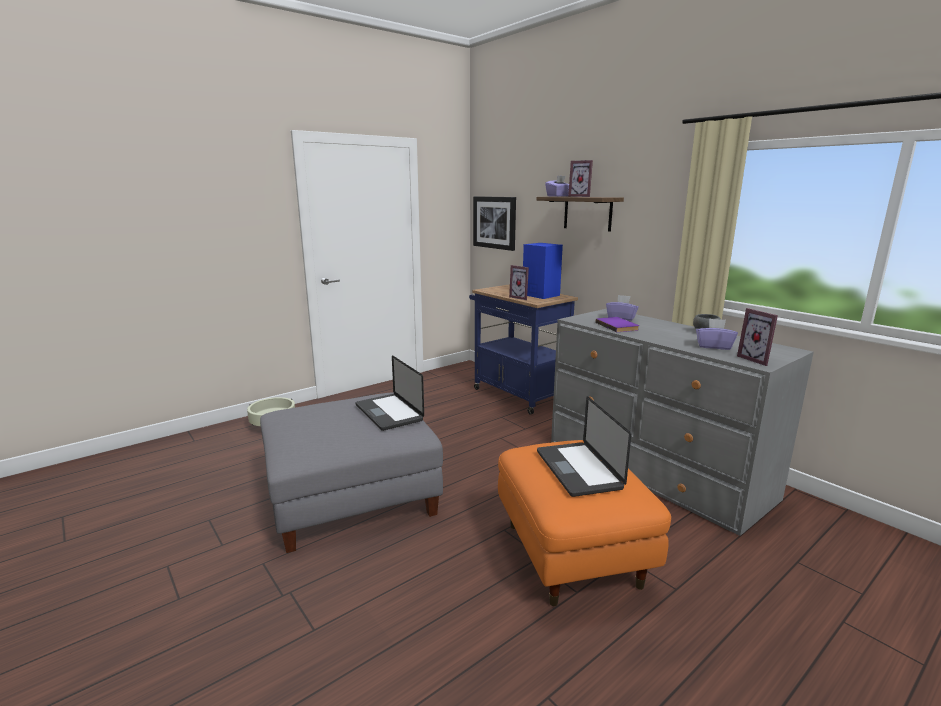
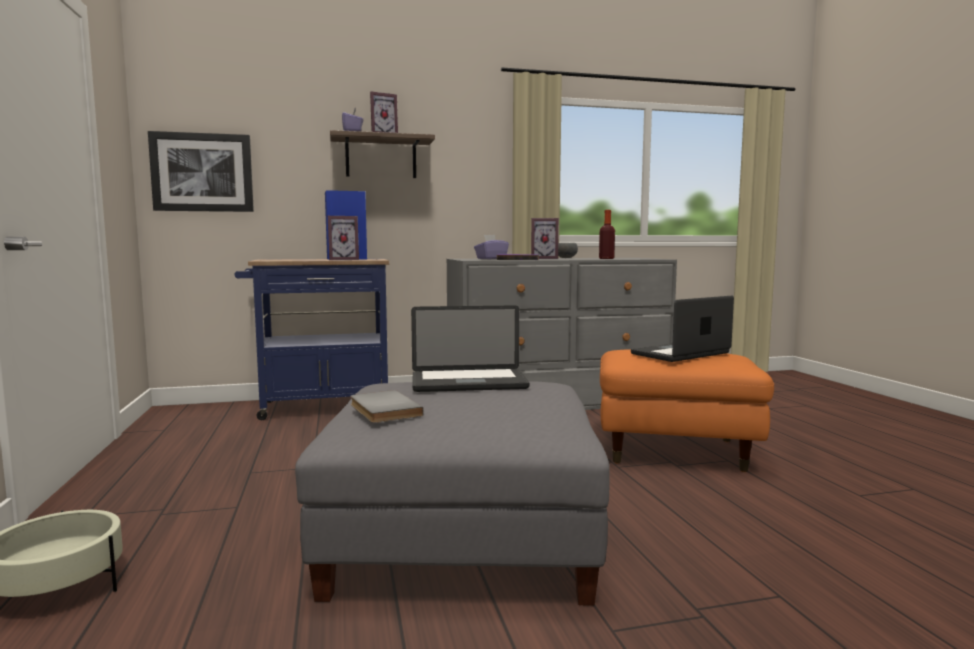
camera: 65 degrees left, 10 degrees down
laptop [537,396,631,497] -> laptop turned 135 degrees clockwise [631,296,734,362]
purple tissue box [696,318,738,350] -> bottle [599,210,615,259]
picture frame [737,308,778,366] -> picture frame moved to [531,218,559,259]
none -> grey book [351,390,424,423]

